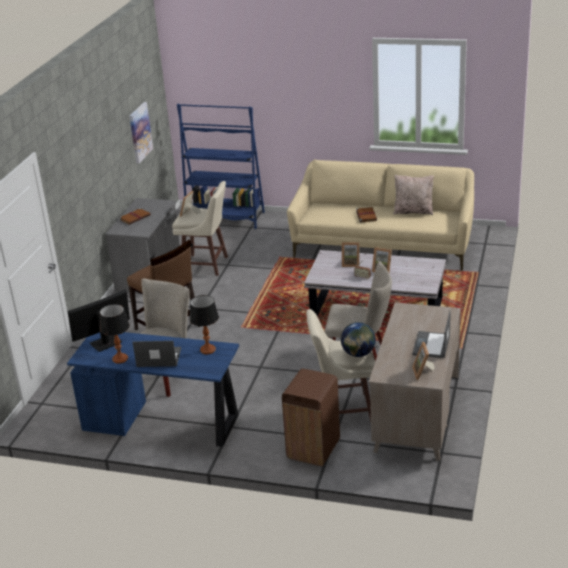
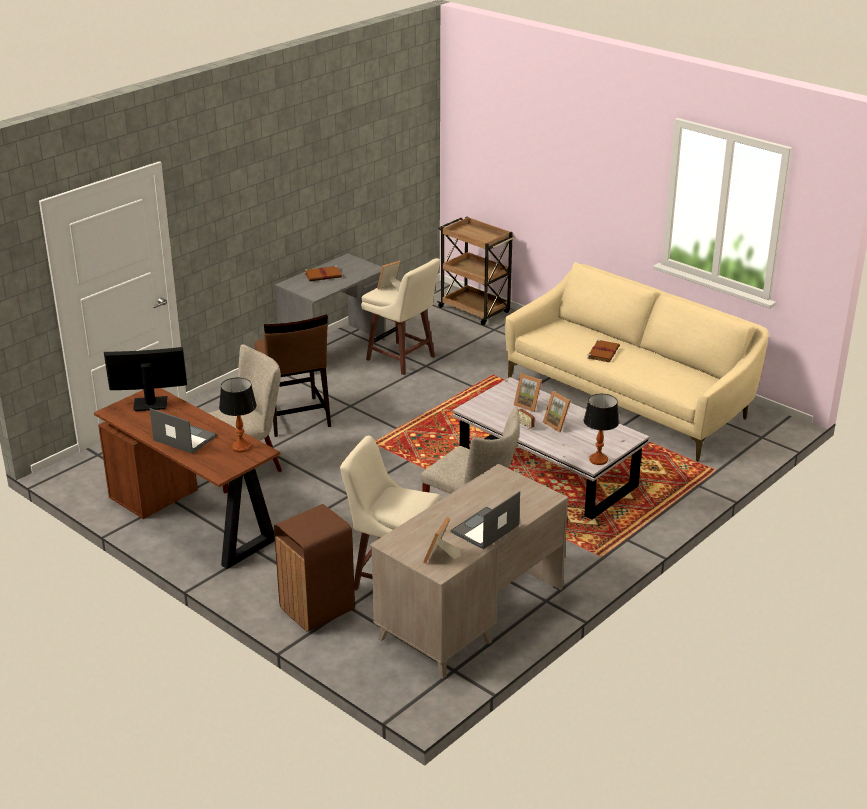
camera: 25 degrees right, 0 degrees up
blue desk [67,332,239,447] -> brown desk [94,388,280,569]
table lamp [100,304,130,364] -> table lamp moved to [584,394,619,465]
picture [129,102,153,164] -> none
blue bookcase [177,104,265,229] -> brown cart [437,217,516,325]
globe [341,322,376,357] -> none
beige pillow [393,175,434,215] -> none

